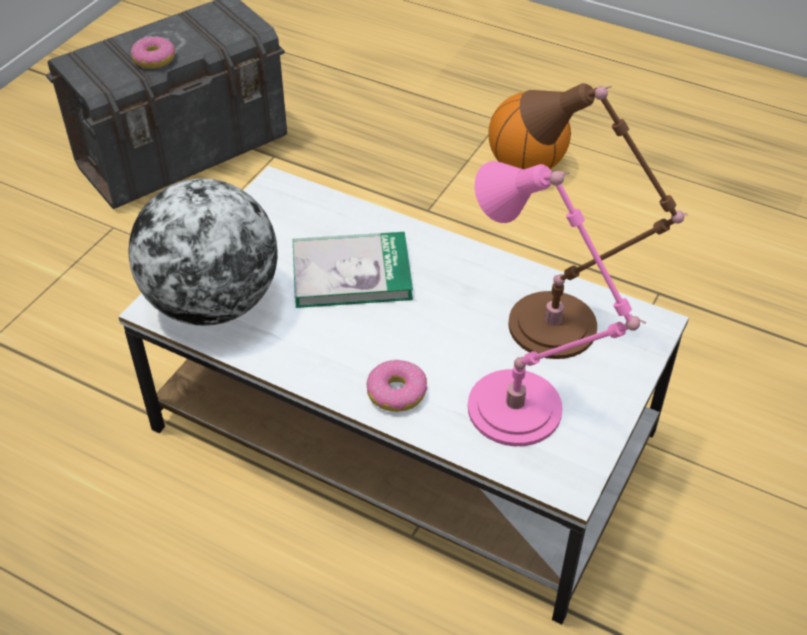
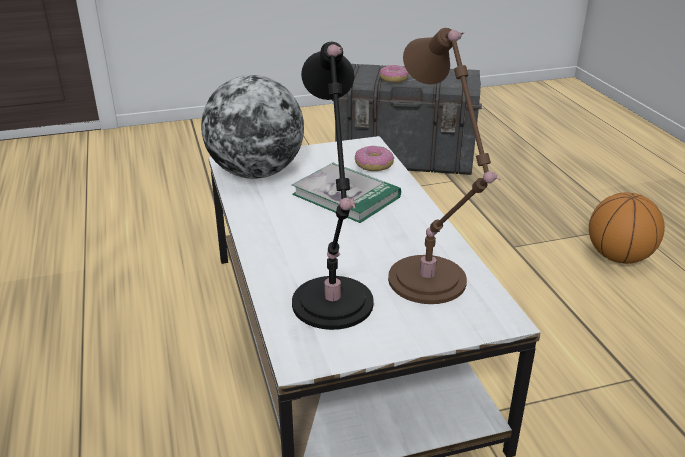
camera: 45 degrees right, 15 degrees down
donut [366,359,427,412] -> donut moved to [355,146,394,171]
pink table lamp [468,161,646,446] -> black table lamp [292,42,374,330]

